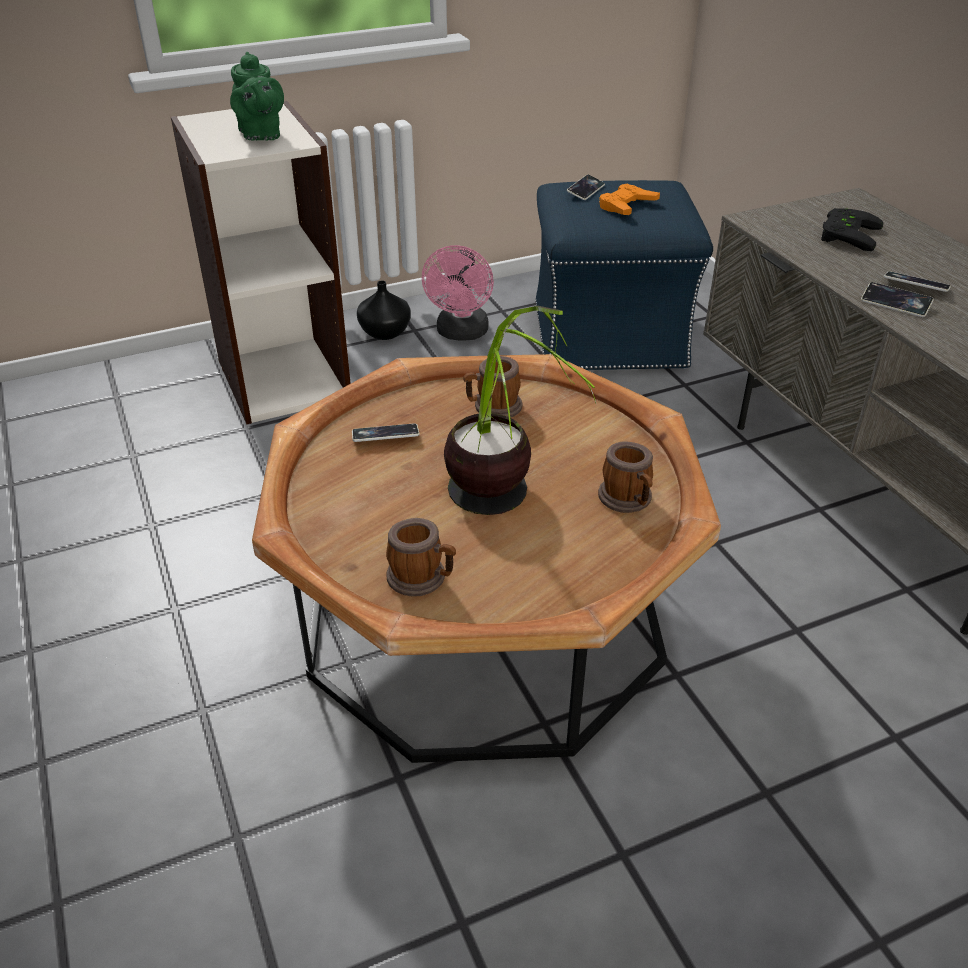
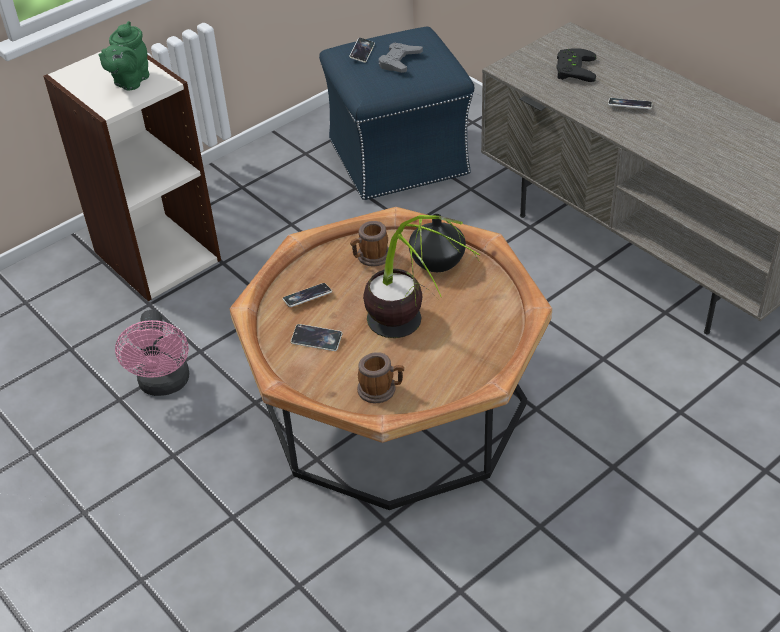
camera: 15 degrees left, 5 degrees up
green teapot [230,52,284,141] -> green teapot turned 60 degrees clockwise [98,21,149,91]
black vase [357,280,411,340] -> black vase moved to [409,214,466,272]
pink fan [422,245,494,341] -> pink fan moved to [115,310,189,396]
mug [598,441,653,513] -> none
orange game controller [599,184,660,215] -> grey game controller [379,42,423,73]
phone [861,282,934,317] -> phone moved to [291,324,342,351]

